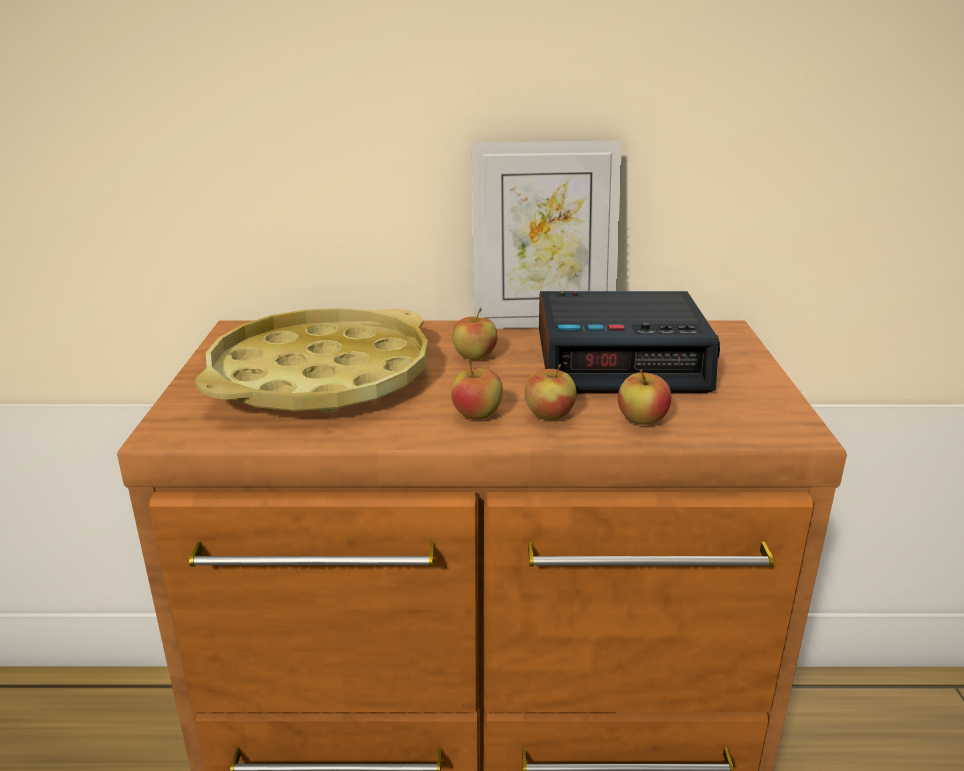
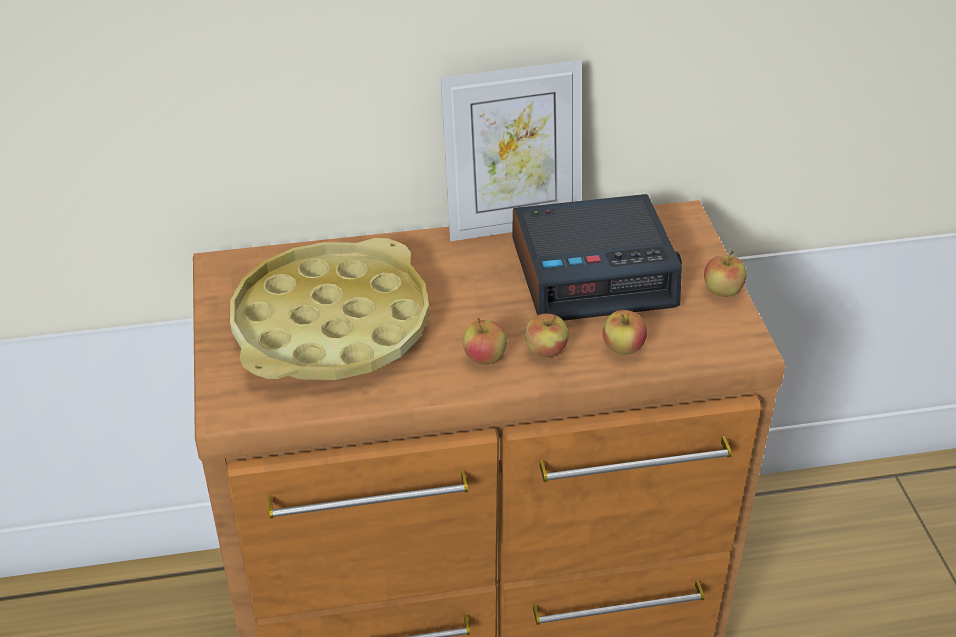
camera: 10 degrees left, 15 degrees up
apple [452,308,497,360] -> apple moved to [704,251,746,297]

